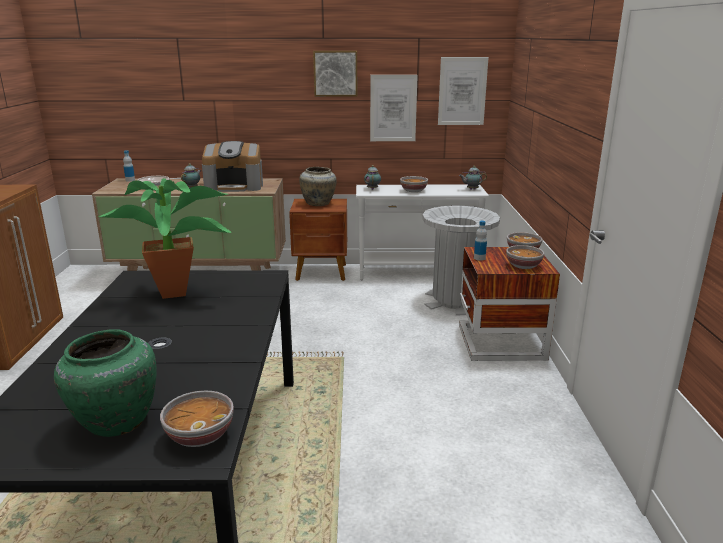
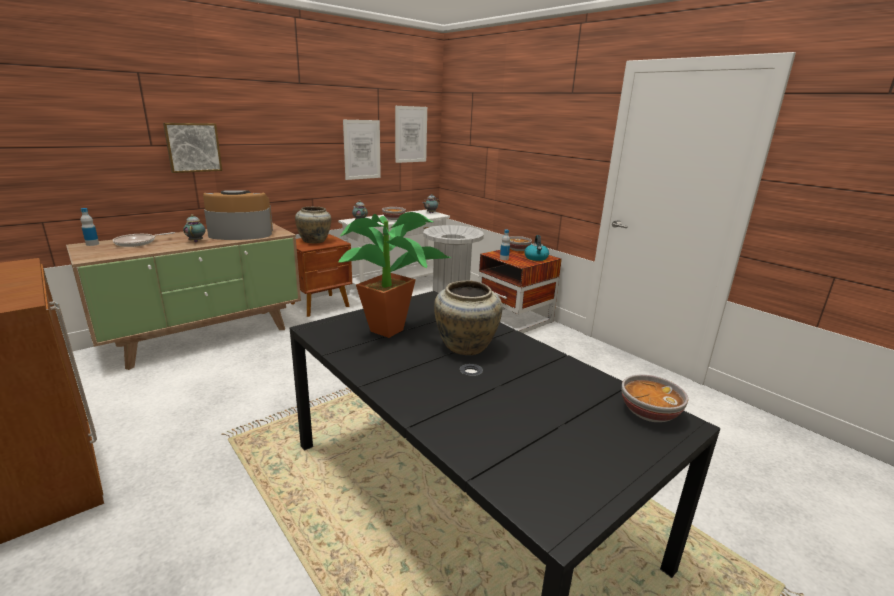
camera: 40 degrees left, 0 degrees up
green vase [54,329,157,437] -> none
coffee machine [202,141,263,192] -> coffee machine turned 150 degrees counterclockwise [203,190,273,240]
picture [313,51,357,97] -> picture moved to [163,123,222,173]
bowl [506,245,544,269] -> kettle [524,235,549,261]
none -> beige vase [434,280,502,355]

